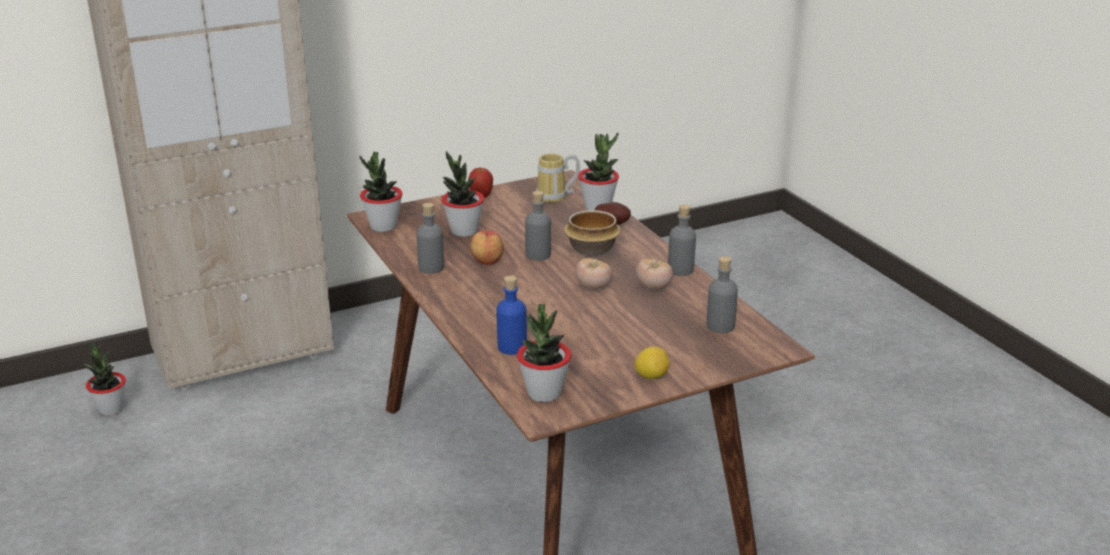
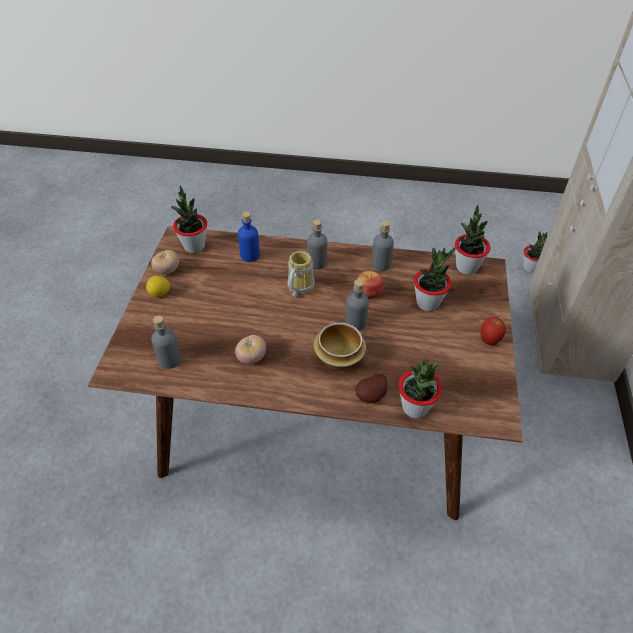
camera: 125 degrees right, 20 degrees up
mug [536,153,580,203] -> mug moved to [288,251,315,297]
tomato [575,258,612,289] -> tomato moved to [151,250,179,274]
grey bottle [668,204,696,276] -> grey bottle moved to [307,219,327,270]

